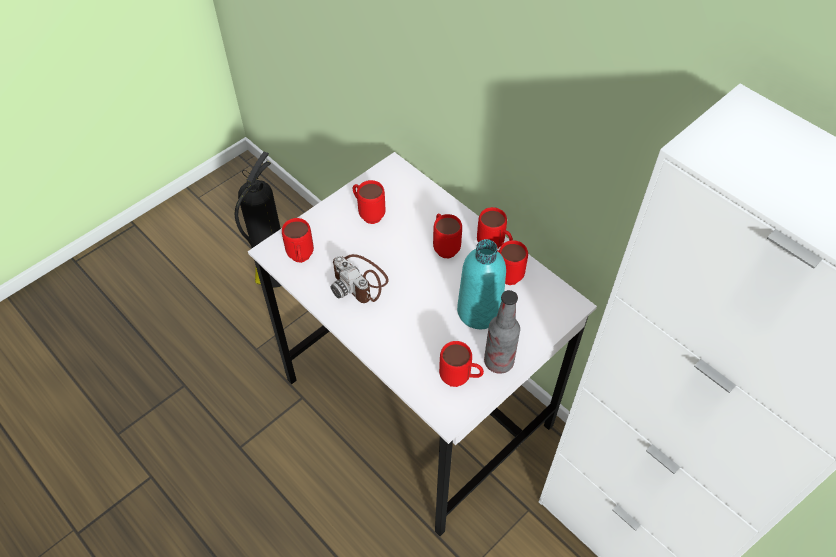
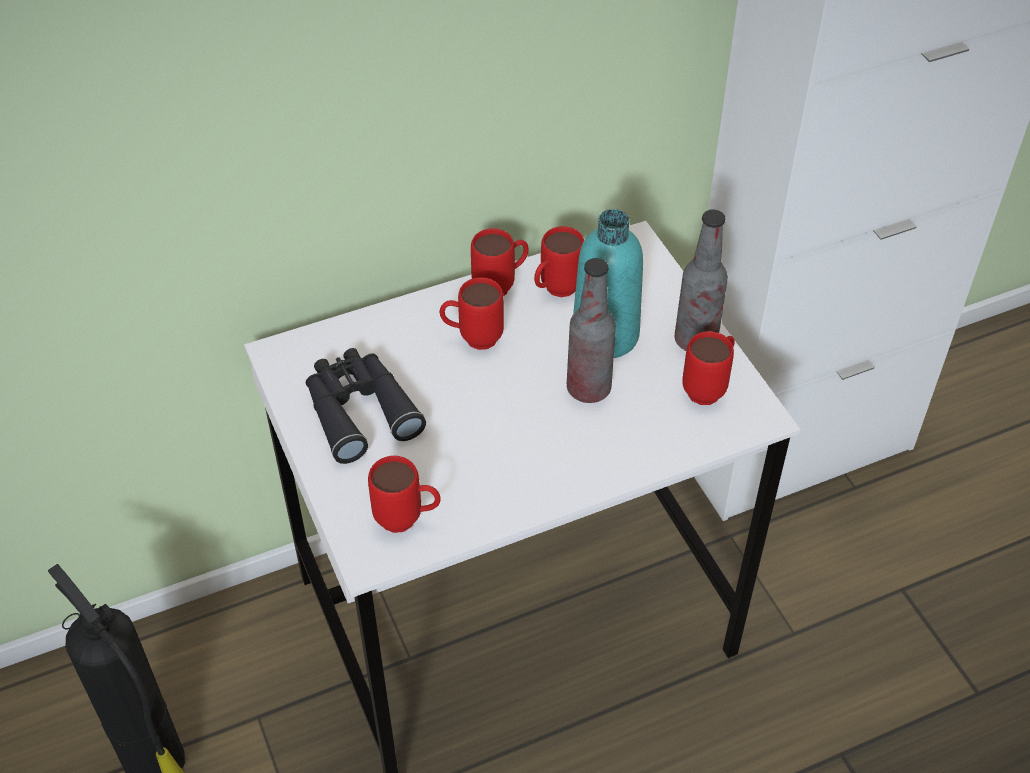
camera: 70 degrees left, 5 degrees down
camera [331,254,388,303] -> none
red mug [352,180,386,224] -> black binoculars [306,348,426,464]
none -> bottle [567,258,616,403]

